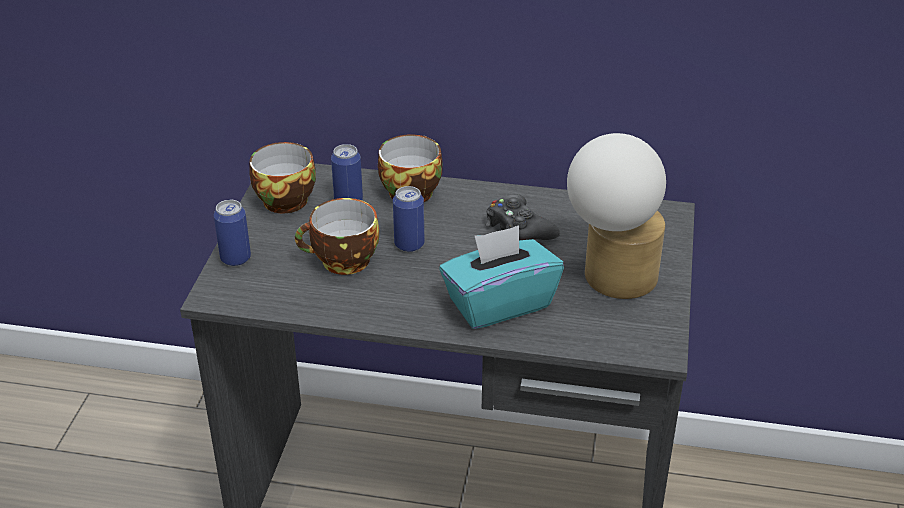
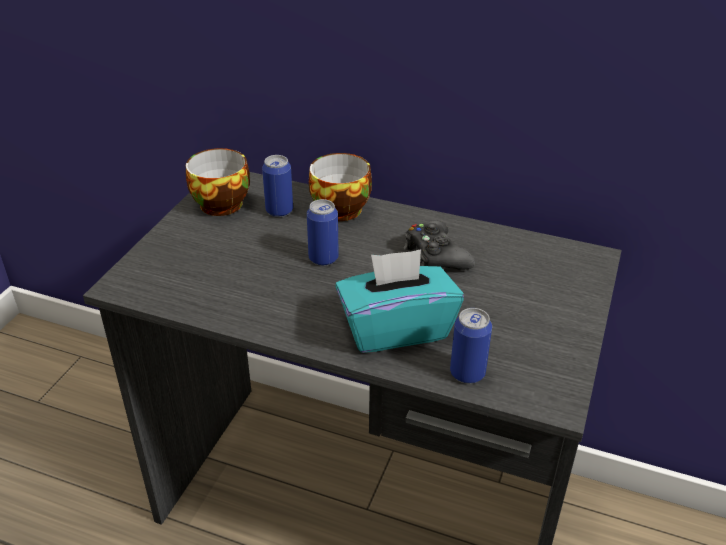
camera: 10 degrees right, 0 degrees up
can [214,200,251,266] -> can moved to [450,308,492,384]
cup [295,198,379,275] -> none
table lamp [567,133,666,299] -> none

